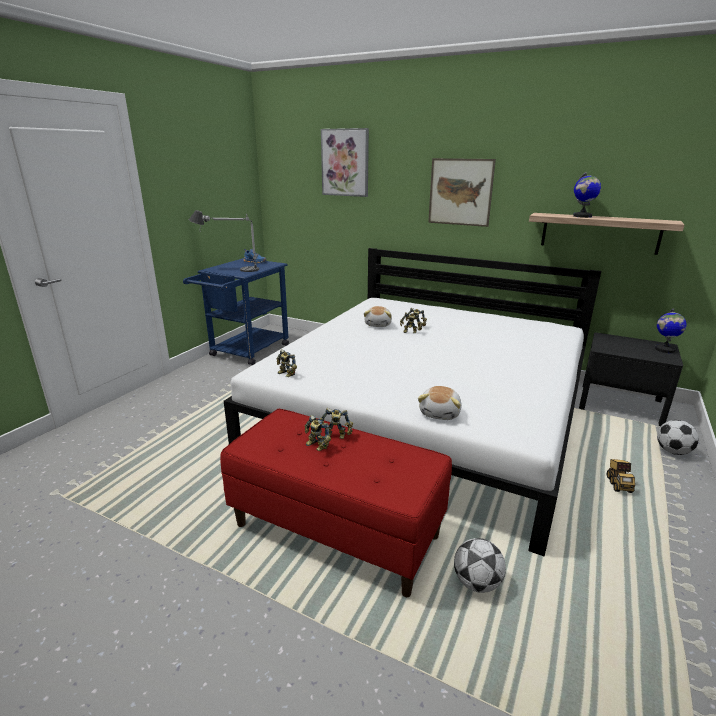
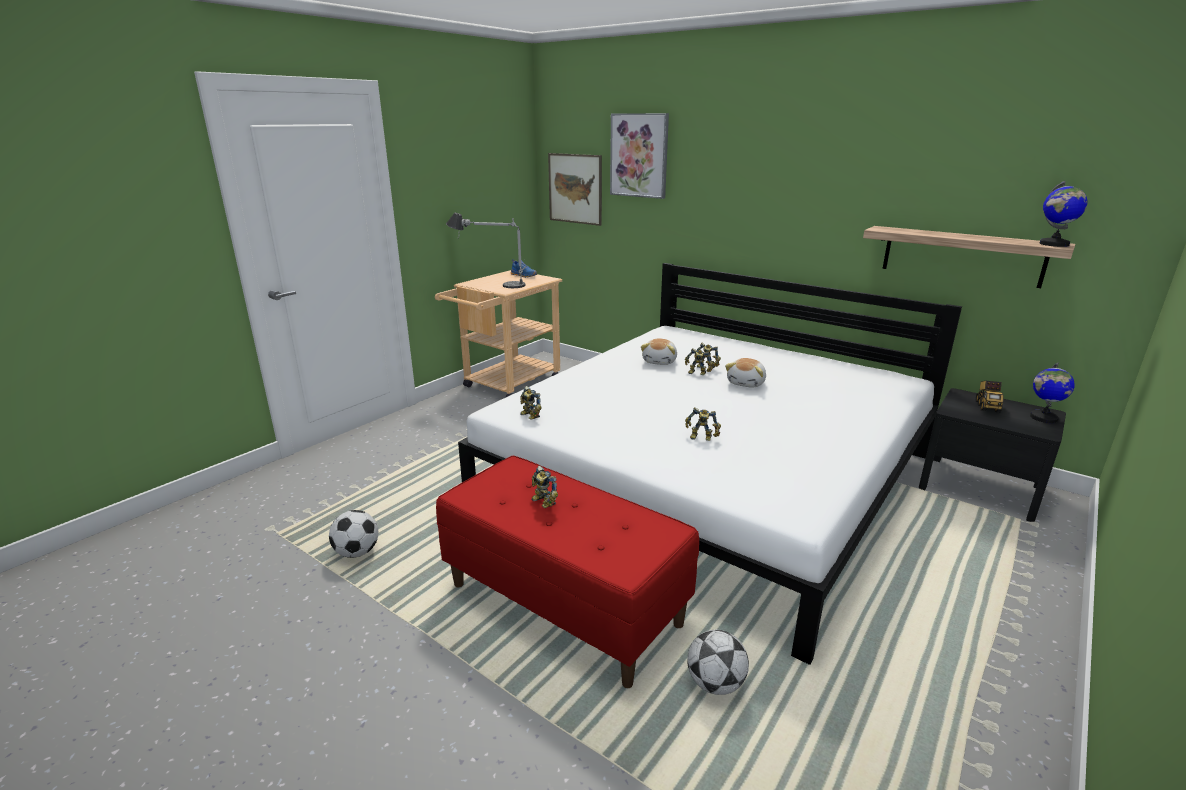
camera: 10 degrees right, 0 degrees up
blue cart [183,258,289,365] -> beige cart [435,270,562,397]
toy robot [320,408,353,439] -> toy robot moved to [685,407,721,441]
plush toy [418,386,462,420] -> plush toy moved to [725,358,766,388]
picture [428,158,496,227] -> picture moved to [548,153,602,226]
globe [573,172,601,218] -> globe moved to [1040,181,1088,247]
toy truck [607,459,635,493] -> toy truck moved to [976,381,1004,413]
football [657,420,699,455] -> football moved to [329,510,378,558]

